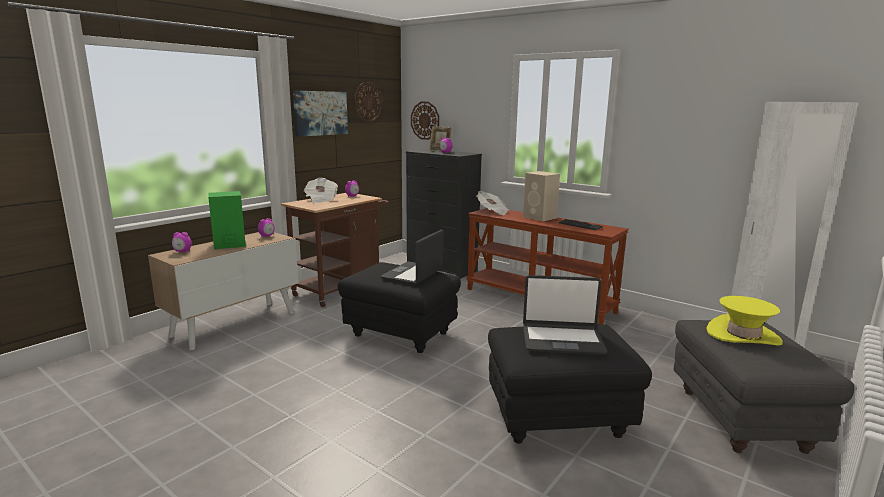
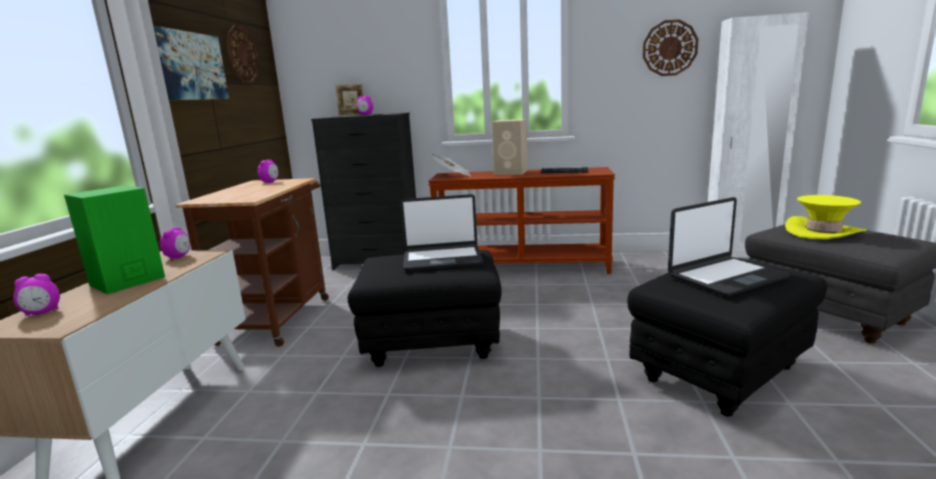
camera: 30 degrees left, 0 degrees up
newspaper [304,178,338,203] -> none
laptop [380,230,444,285] -> laptop turned 90 degrees counterclockwise [400,194,483,271]
wall clock [411,102,439,140] -> wall clock moved to [643,19,698,76]

